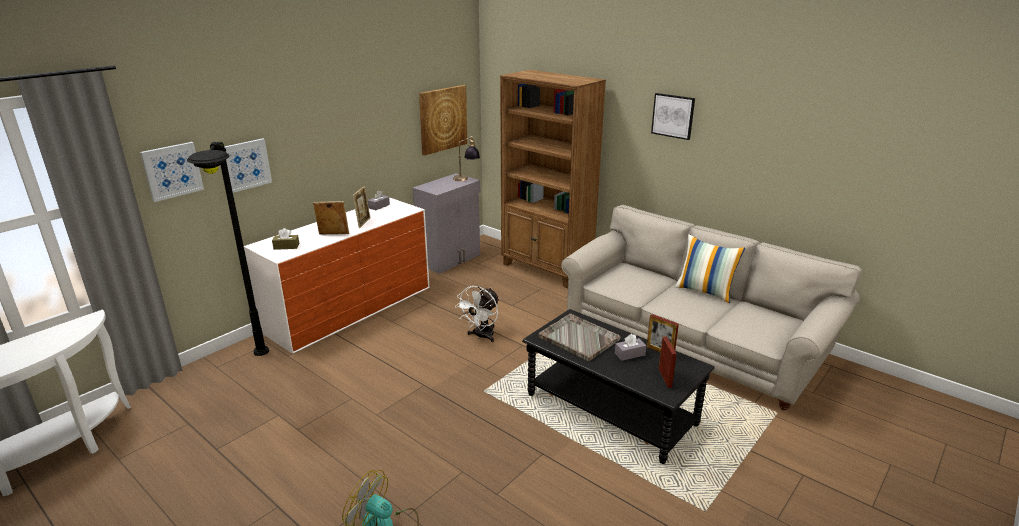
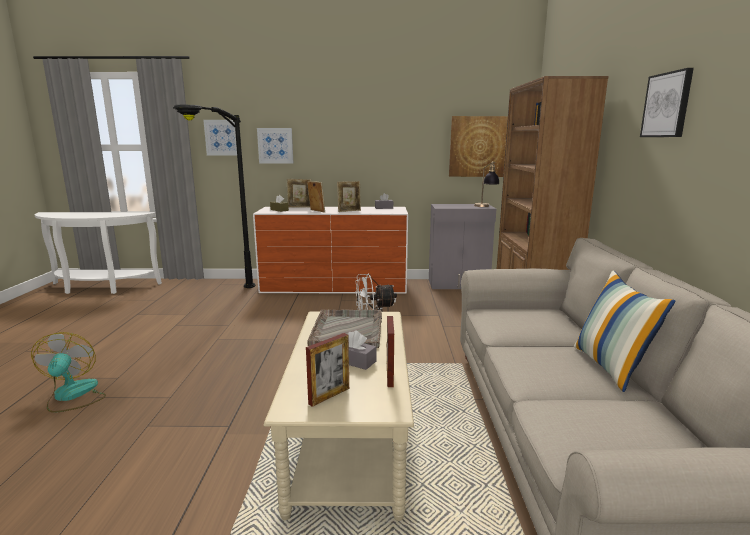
camera: 50 degrees right, 10 degrees down
black coffee table [522,309,714,464] -> beige coffee table [264,311,414,521]
none -> picture frame [287,179,311,208]

